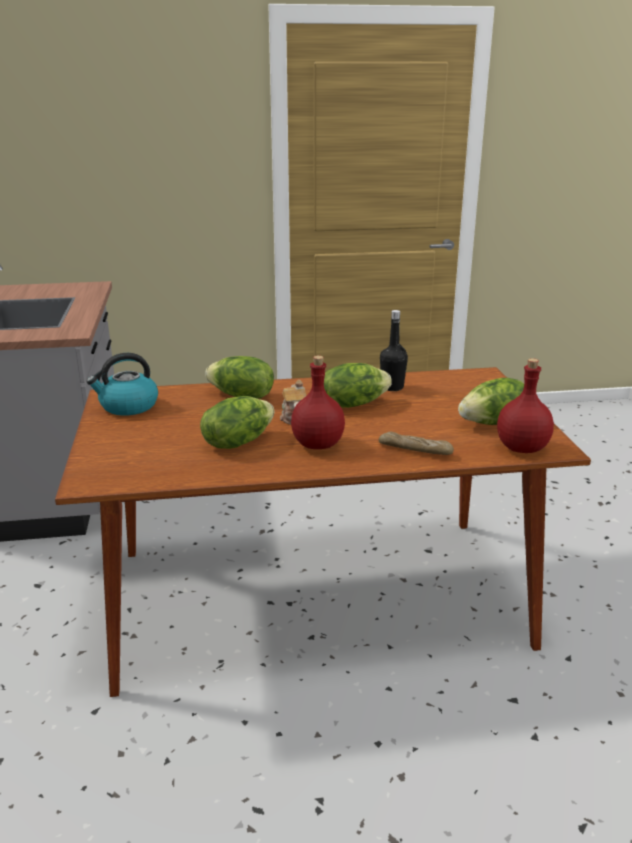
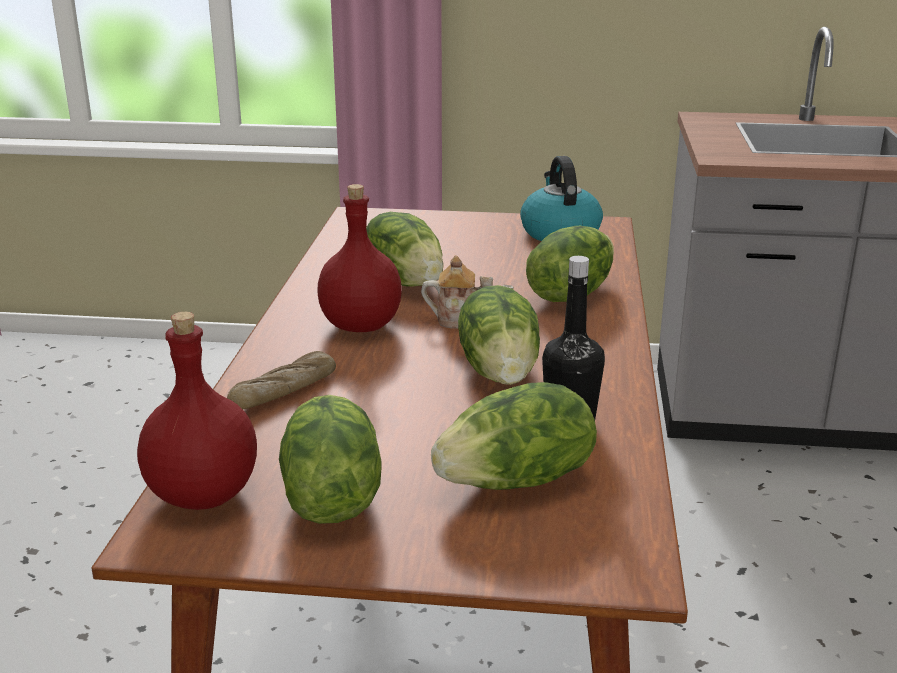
camera: 105 degrees right, 0 degrees up
none -> lettuce [431,382,597,490]

